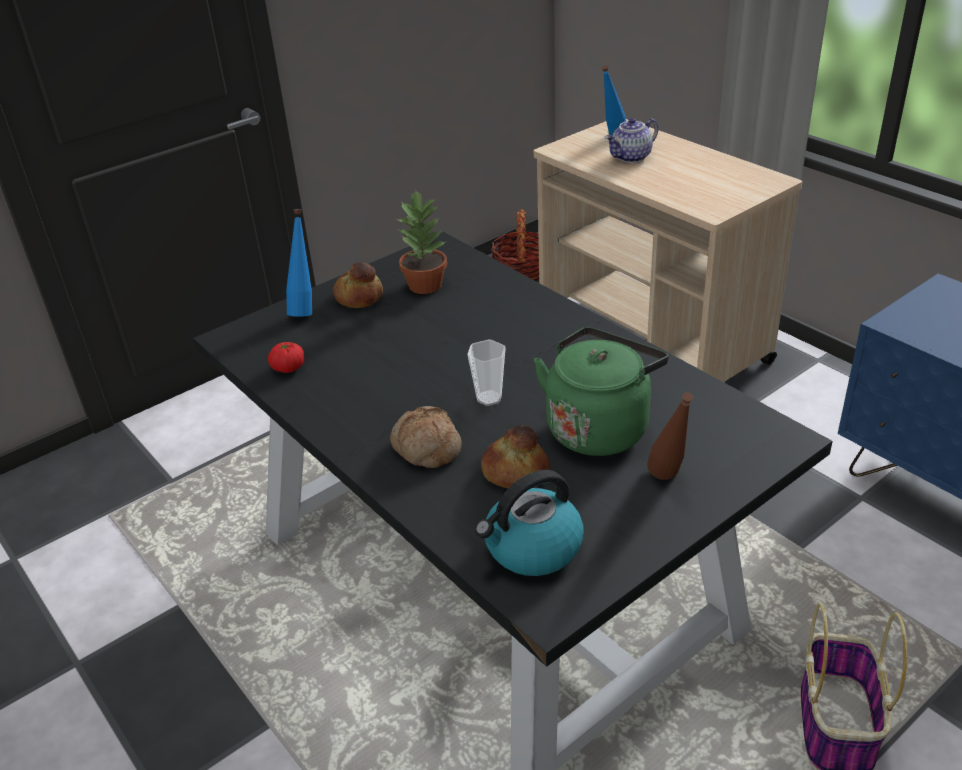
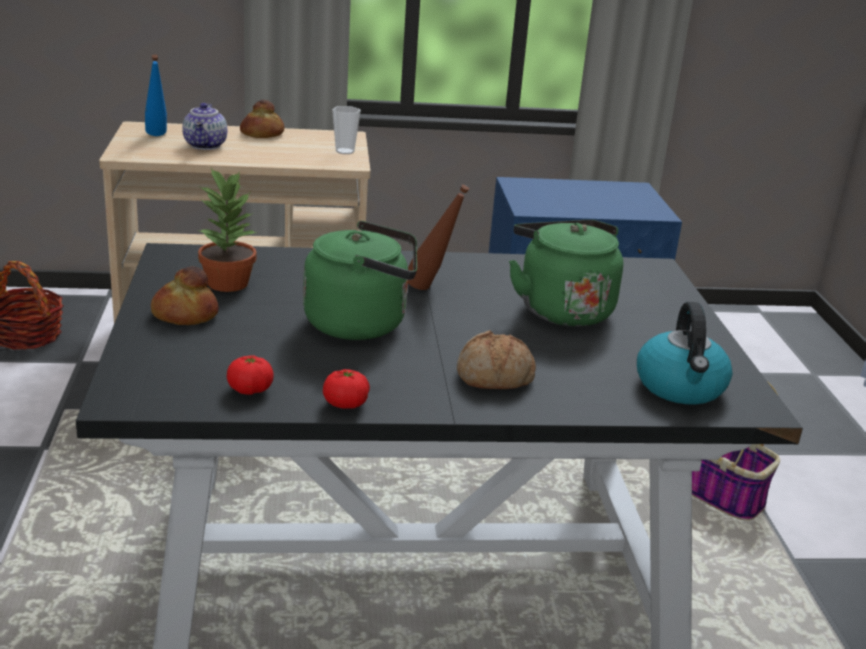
camera: 60 degrees left, 10 degrees down
blue bottle [286,209,312,317] -> none
cup [467,340,506,406] -> cup moved to [332,106,361,154]
bread [481,425,550,488] -> bread moved to [240,100,284,138]
brown bottle [647,392,693,480] -> brown bottle moved to [408,184,469,290]
none -> green kettle [303,221,417,340]
none -> tomato [323,369,370,409]

